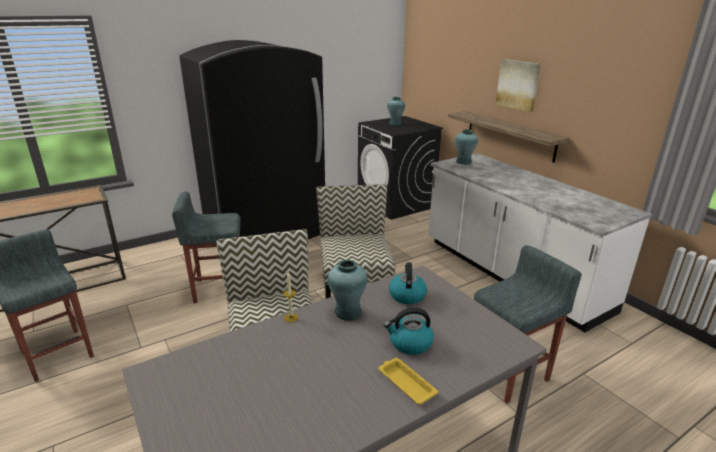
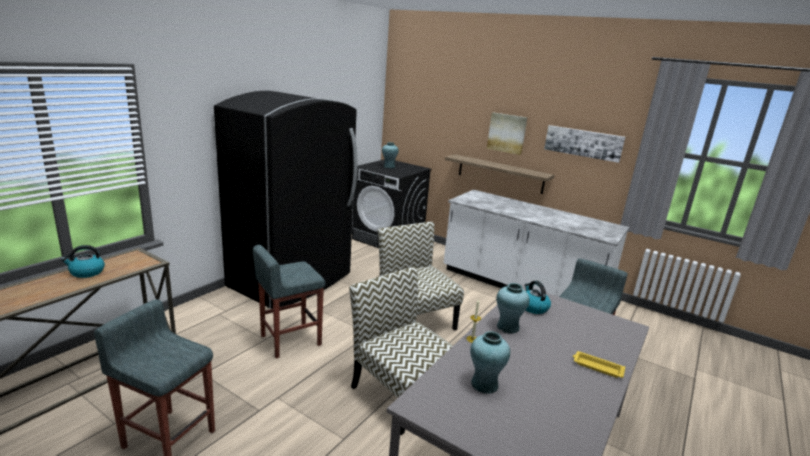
camera: 25 degrees left, 5 degrees down
kettle [384,308,434,355] -> kettle moved to [61,245,105,278]
turquoise vase [455,129,478,165] -> turquoise vase moved to [470,331,510,394]
none -> picture [544,125,625,163]

